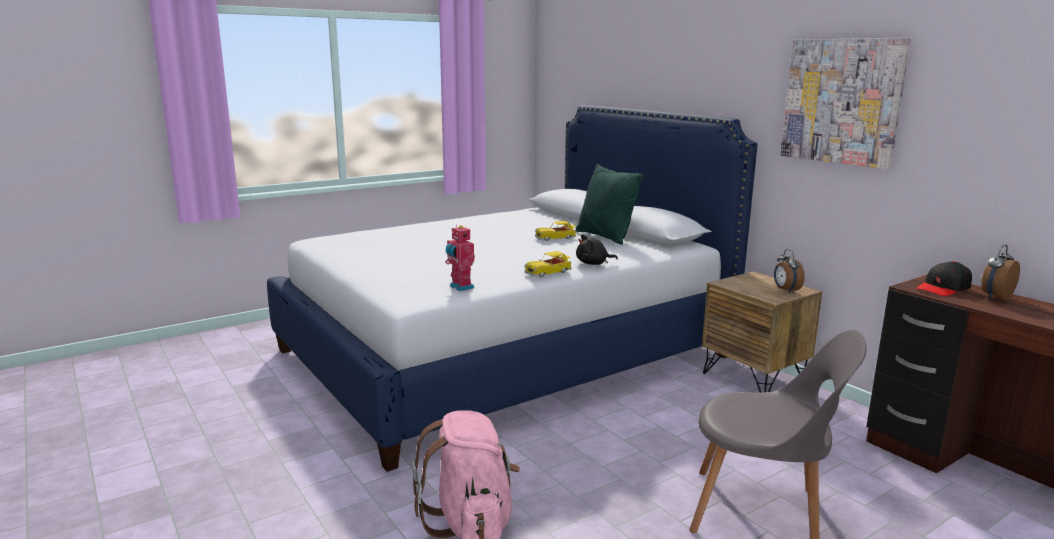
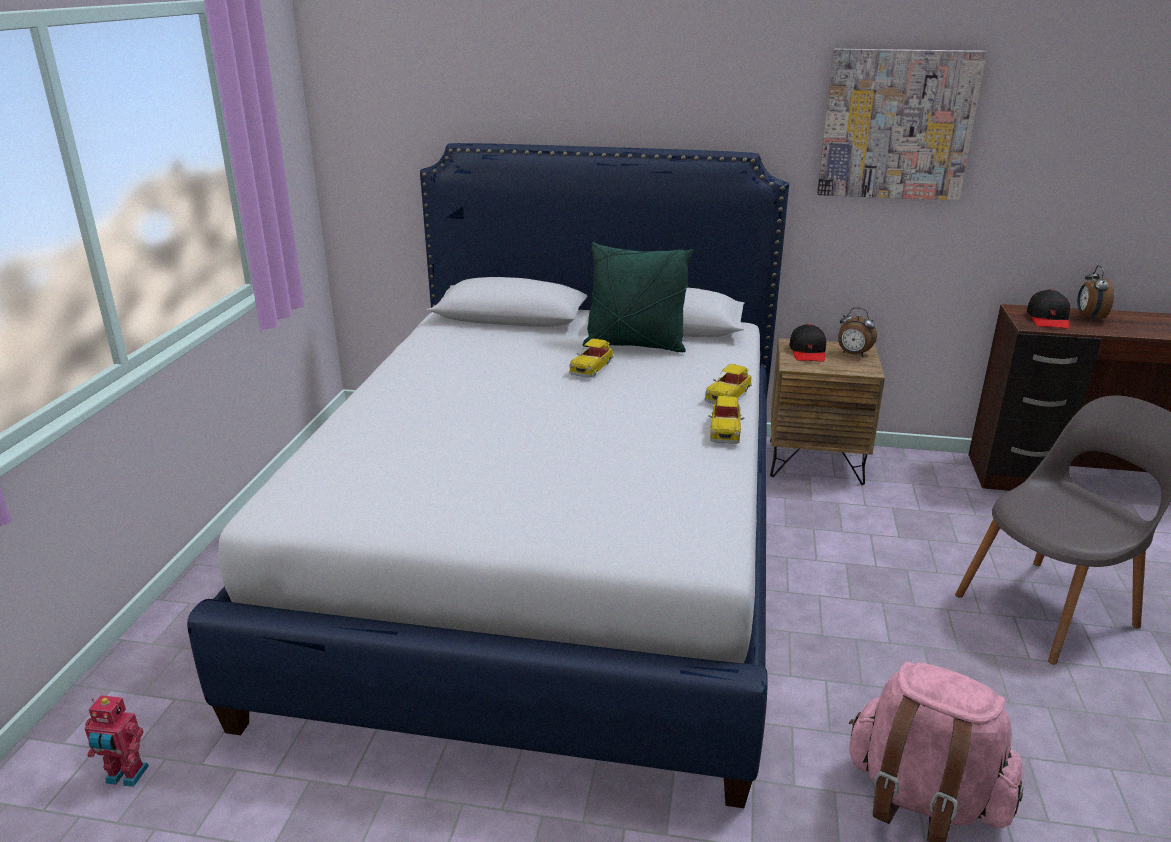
camera: 45 degrees left, 10 degrees up
toy robot [445,225,475,291] -> toy robot moved to [84,695,149,787]
black plush toy [576,235,618,265] -> toy car [705,364,752,404]
none -> black cap [789,324,826,362]

